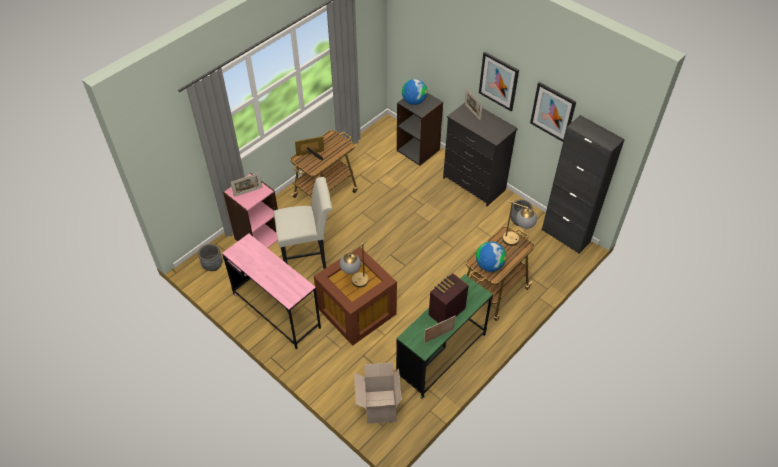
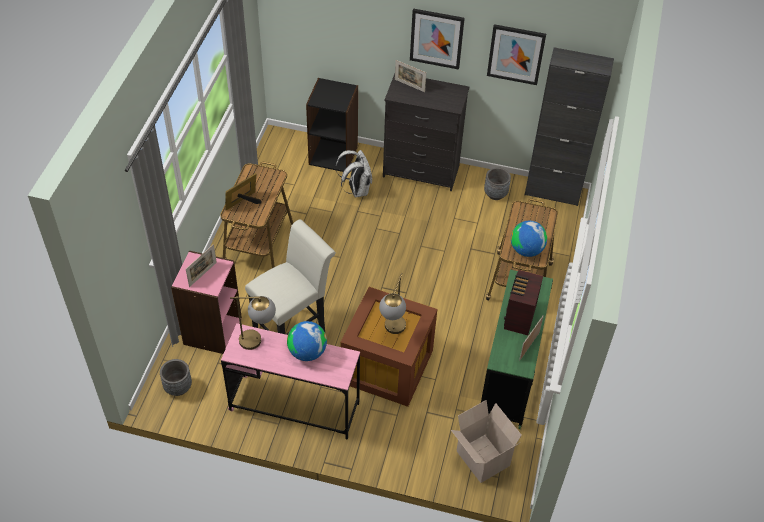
camera: 30 degrees left, 0 degrees up
globe [402,79,427,105] -> globe moved to [287,321,327,361]
table lamp [503,201,537,246] -> table lamp moved to [230,296,276,350]
none -> white backpack [335,150,372,198]

